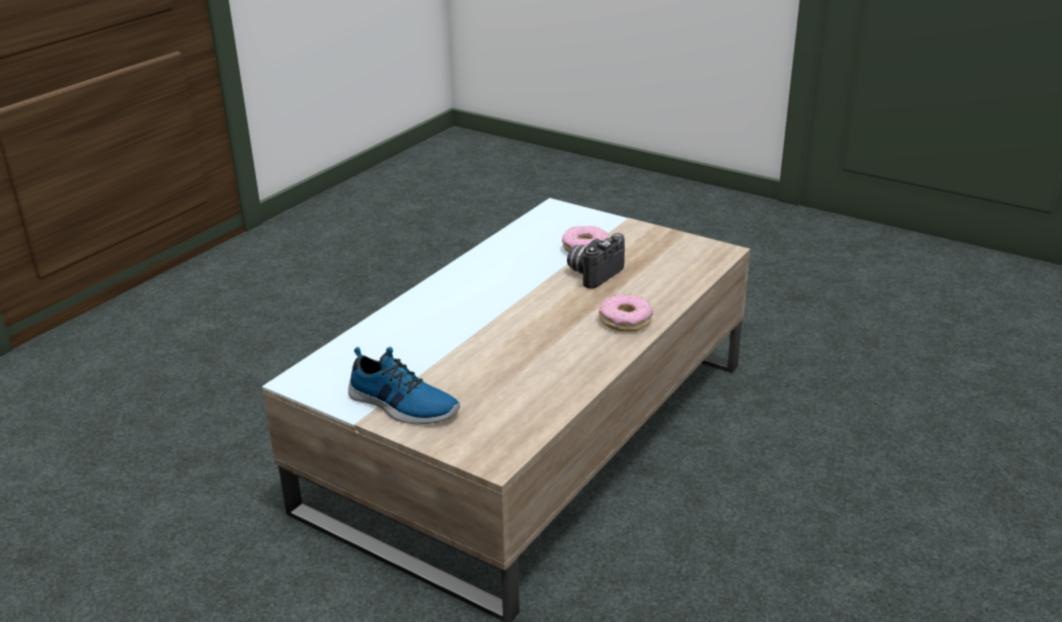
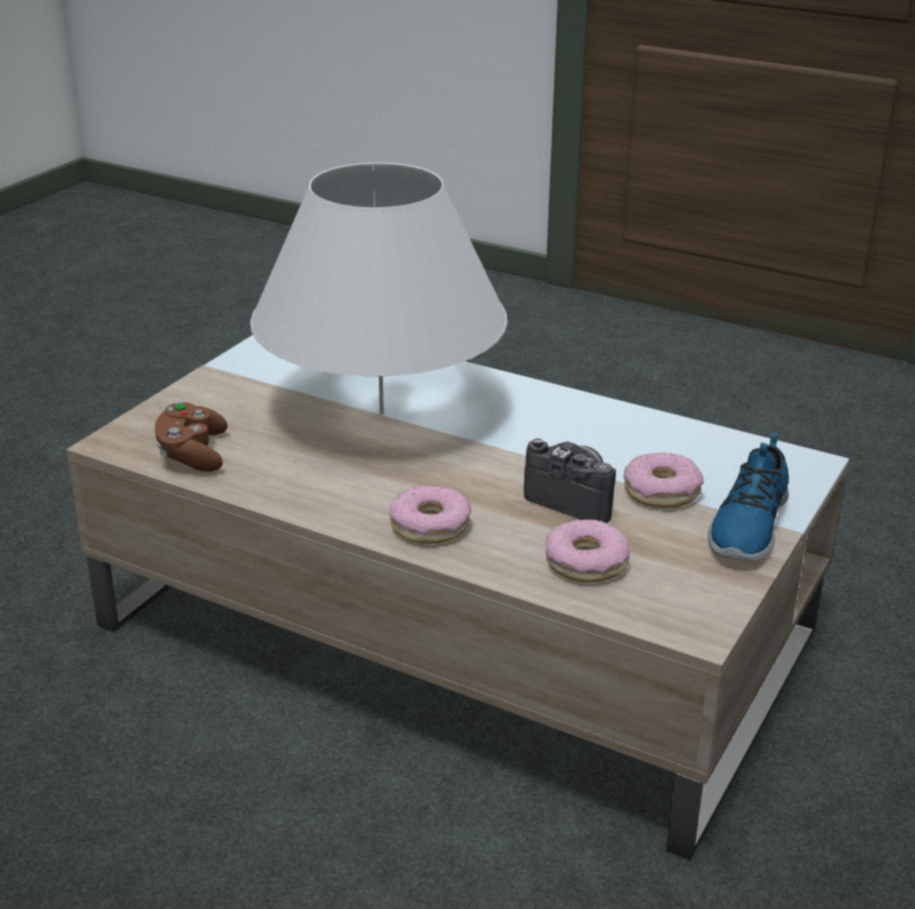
camera: 85 degrees right, 0 degrees up
shoe [348,347,460,425] -> shoe moved to [708,433,789,561]
none -> brown game controller [155,401,228,472]
none -> white table lamp [250,162,508,414]
none -> donut [546,519,630,582]

